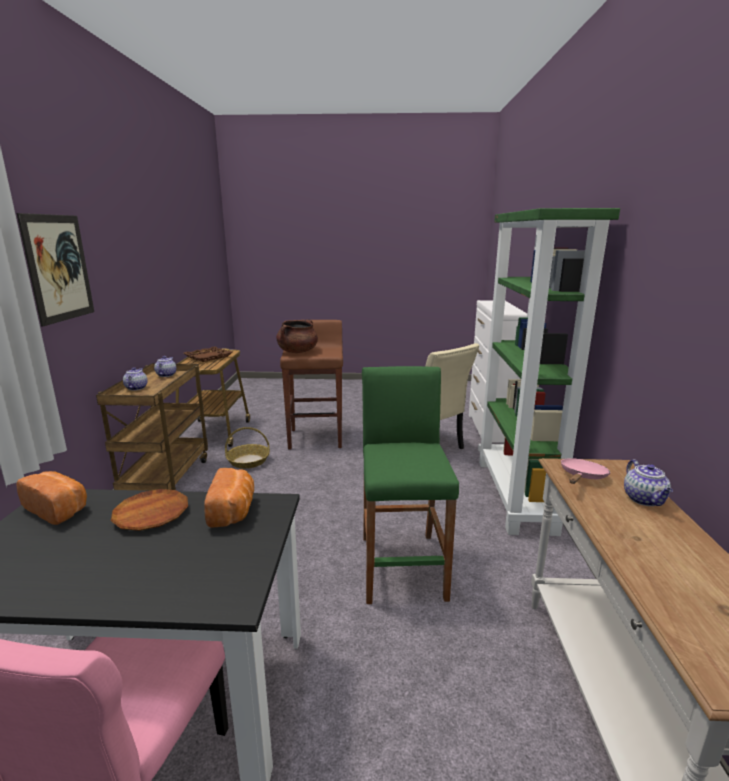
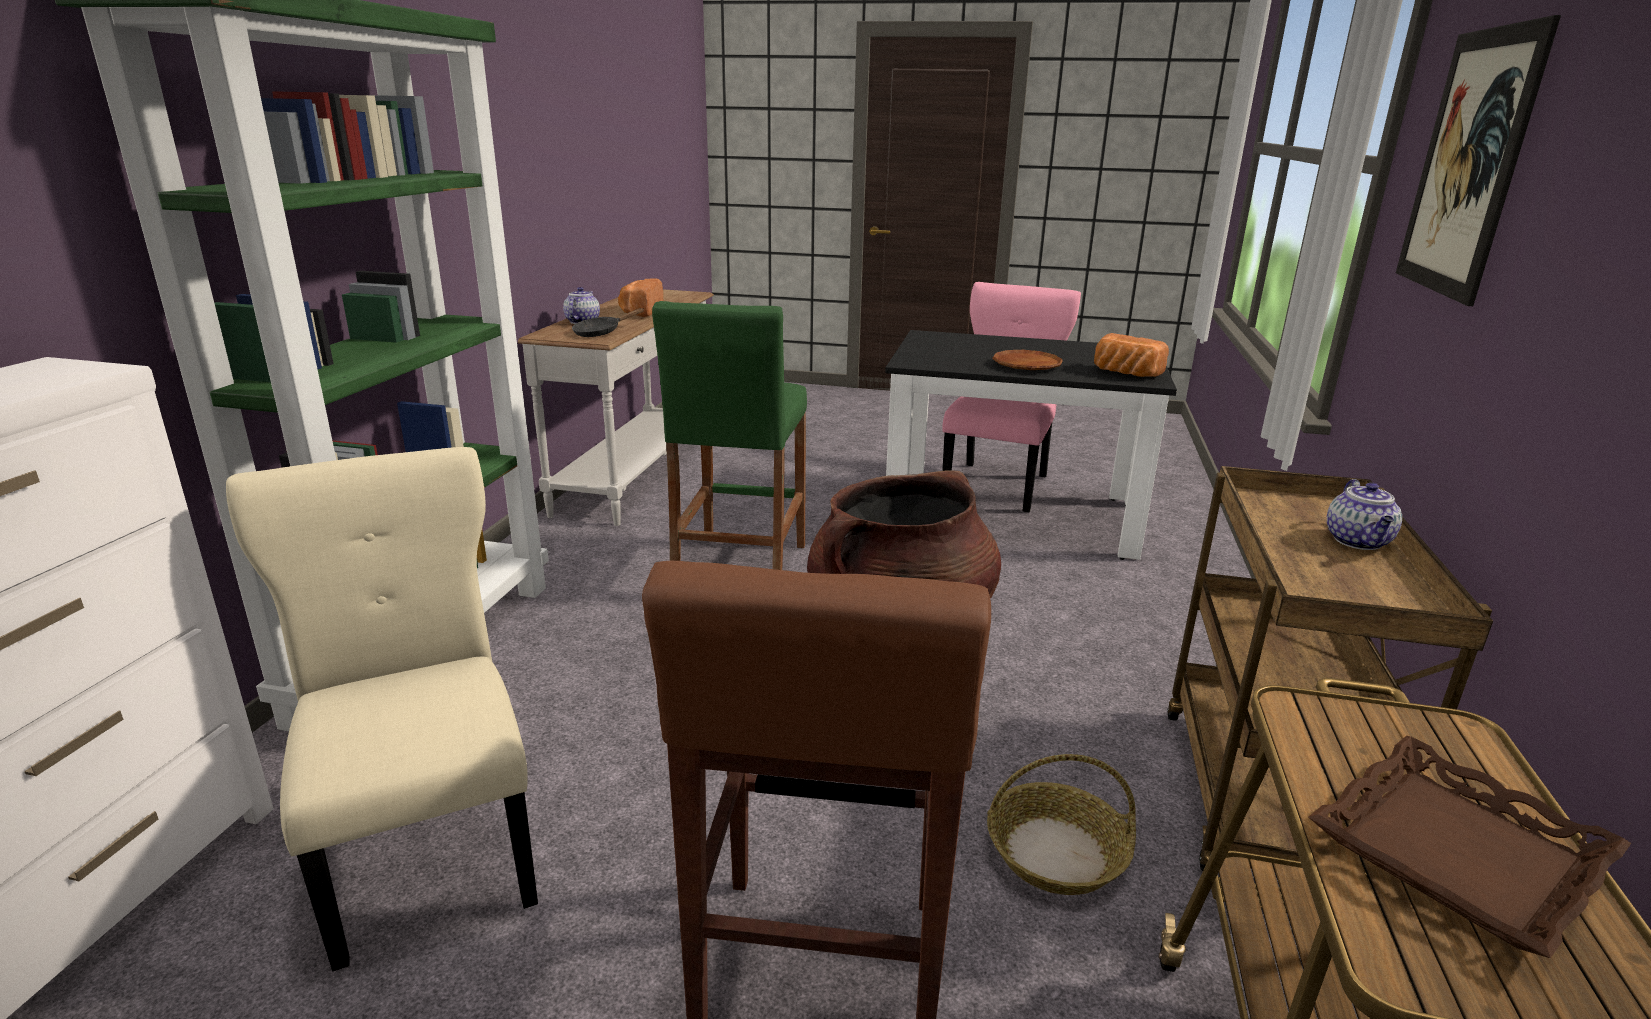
camera: 170 degrees left, 5 degrees up
teapot [154,356,176,377] -> none
bread [204,468,254,528] -> bread moved to [618,278,663,317]
pink frying pan [561,458,610,484] -> black frying pan [572,308,644,337]

